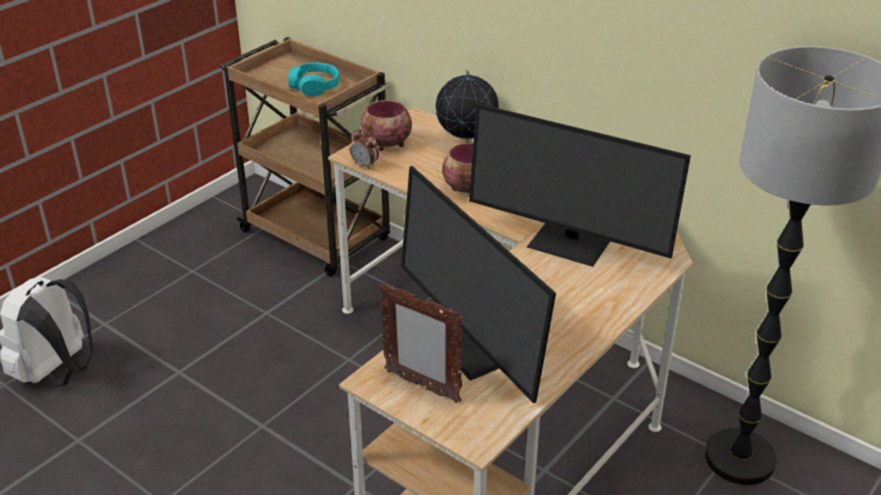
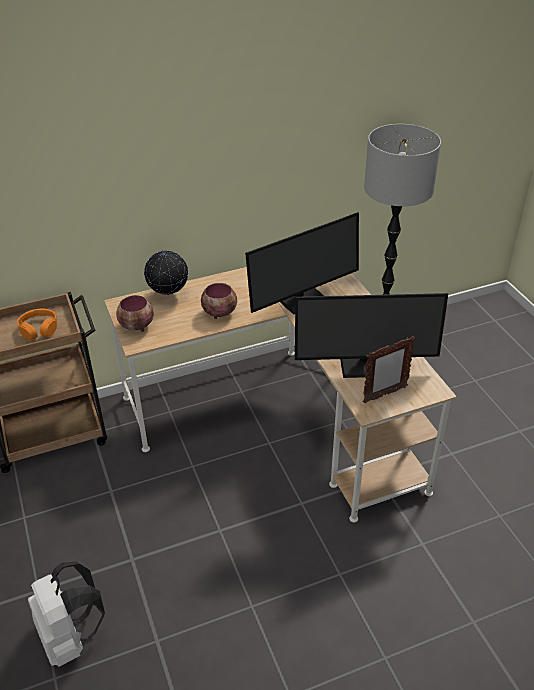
camera: 60 degrees left, 5 degrees up
turquoise headphones [288,63,339,96] -> orange headphones [17,309,57,340]
alarm clock [350,129,379,170] -> none

